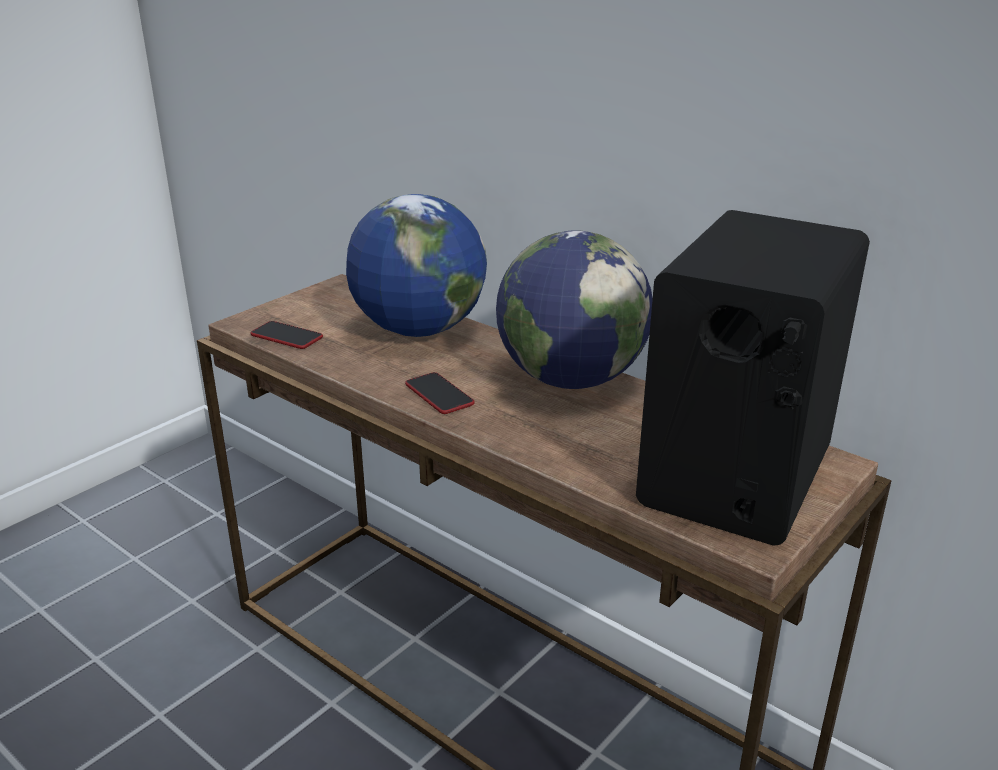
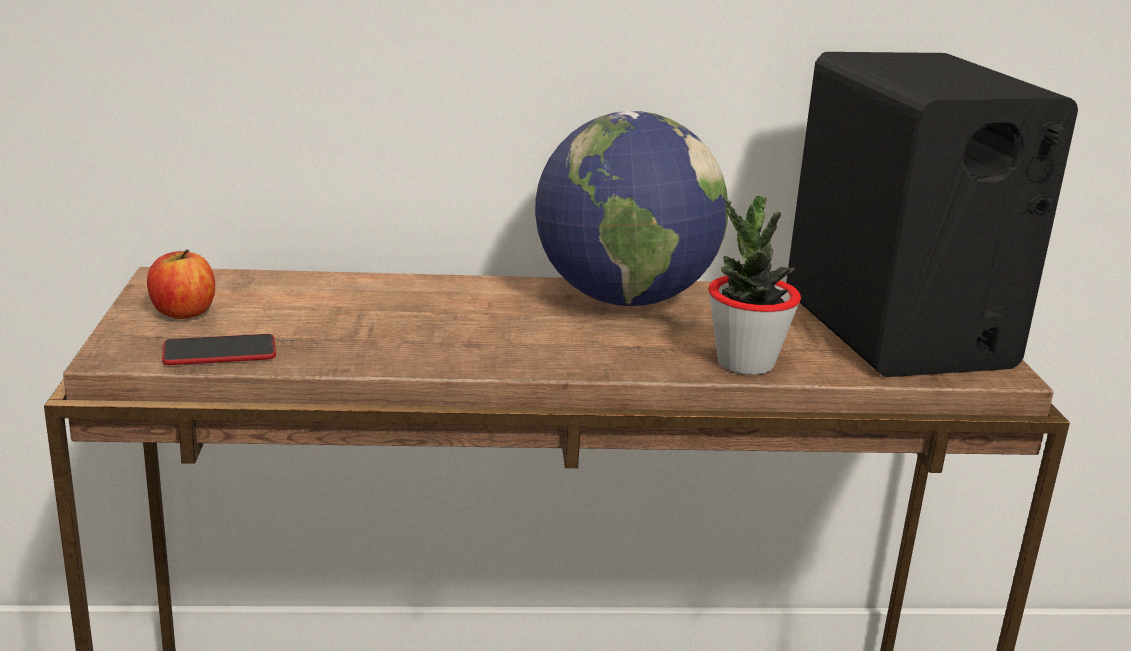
camera: 45 degrees left, 5 degrees down
globe [346,194,487,337] -> none
phone [405,372,475,414] -> none
none -> apple [147,250,215,319]
none -> potted plant [708,196,801,375]

